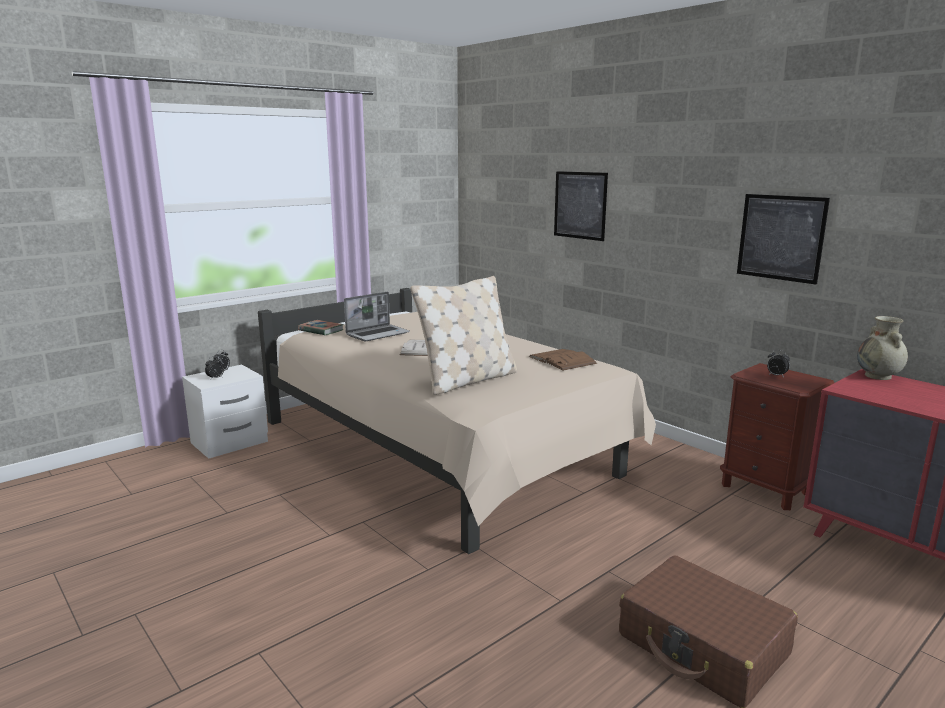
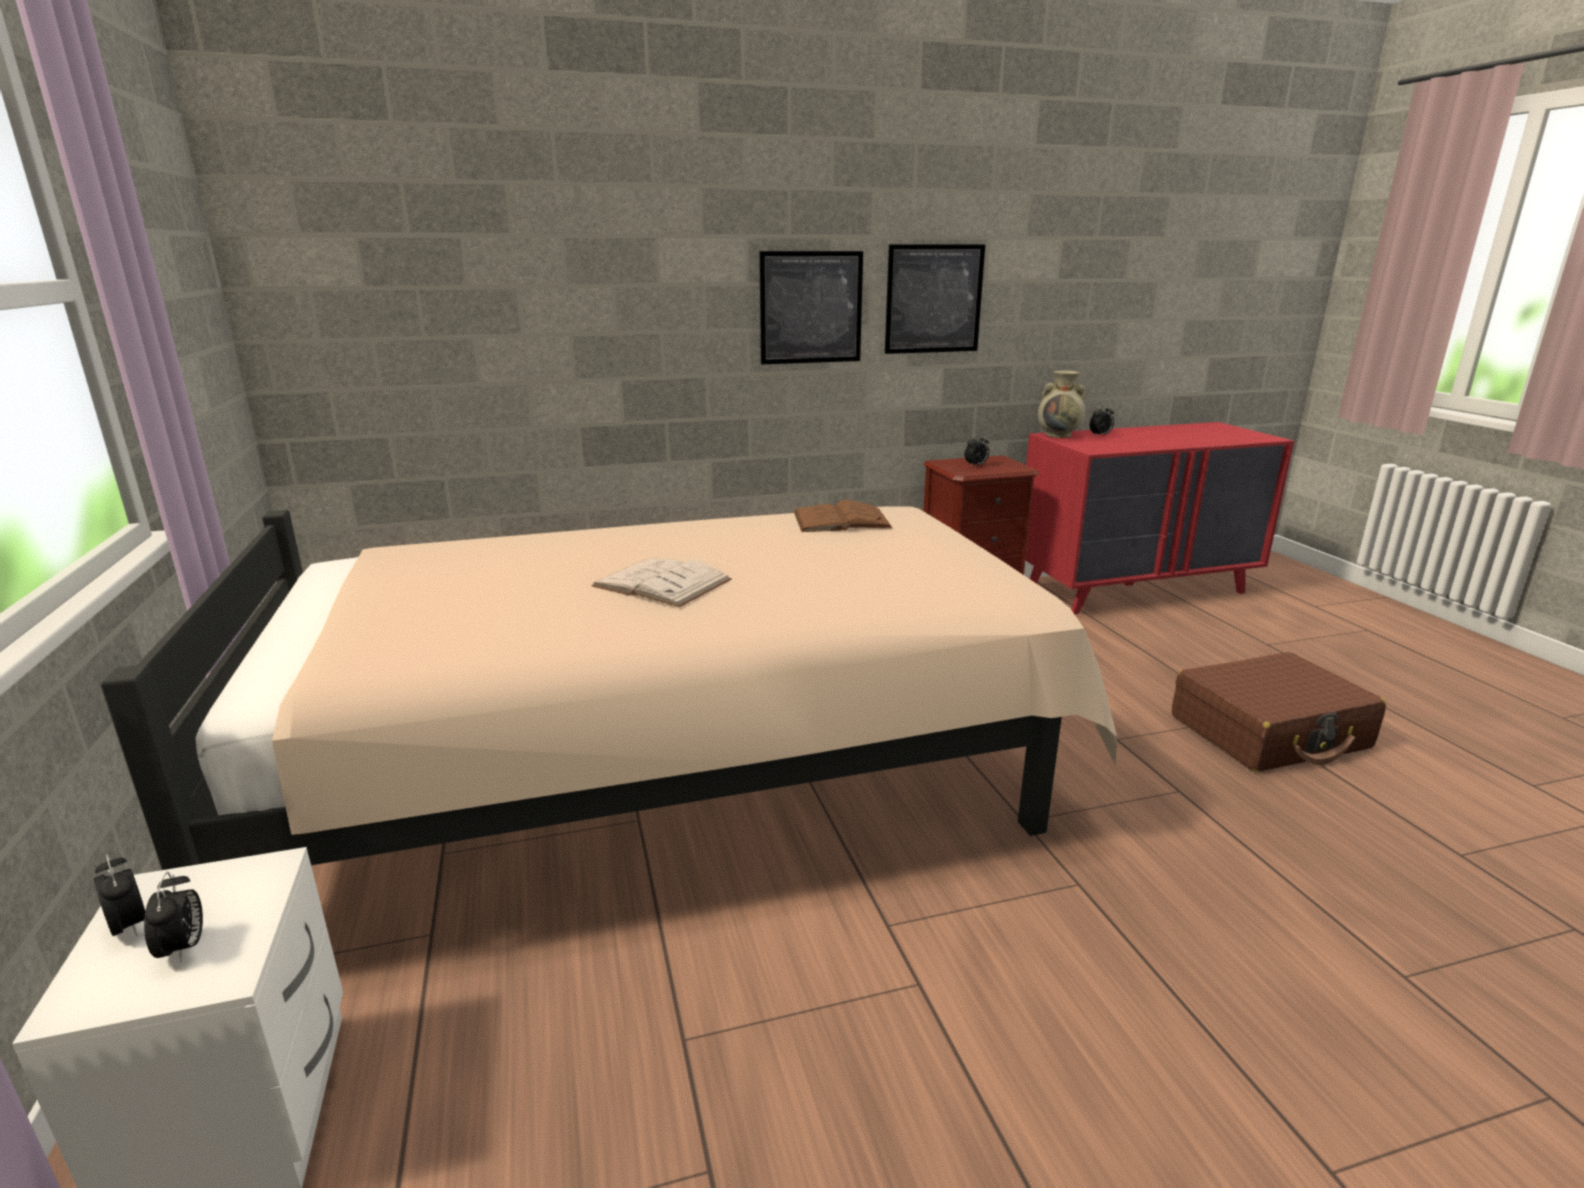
camera: 65 degrees left, 5 degrees up
book [298,320,344,335] -> none
laptop [344,292,410,341] -> none
beige pillow [411,276,517,395] -> none
picture [554,171,608,241] -> picture moved to [759,251,863,364]
none -> alarm clock [1089,404,1114,436]

